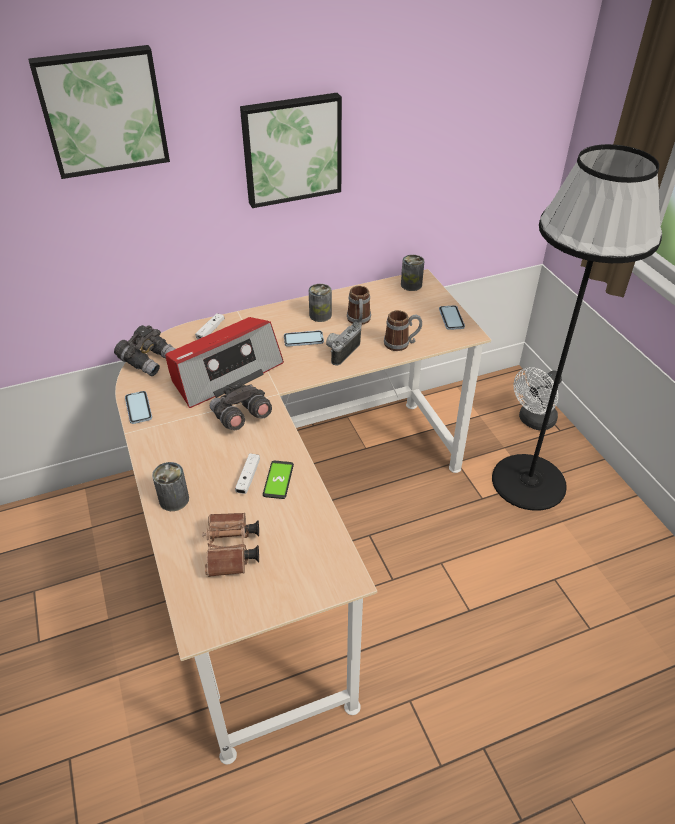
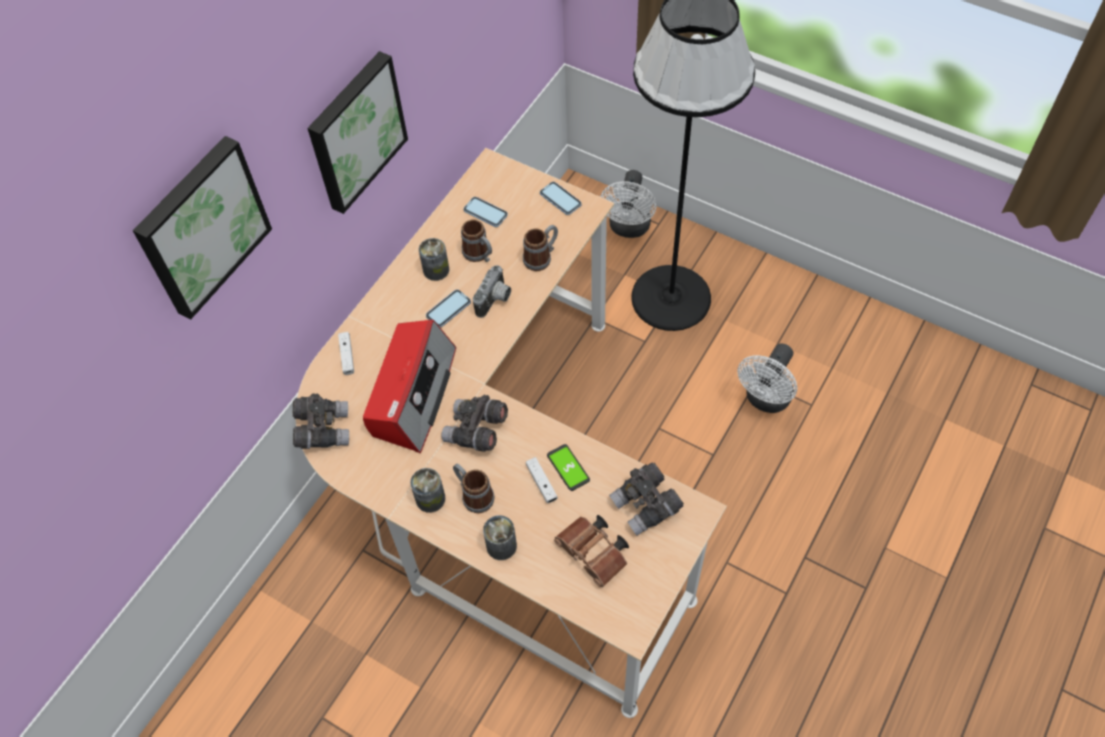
camera: 35 degrees left, 15 degrees up
phone [125,391,152,424] -> phone moved to [463,197,508,227]
camera [326,322,361,365] -> camera turned 150 degrees counterclockwise [473,265,511,318]
can [401,255,424,291] -> can moved to [410,468,445,513]
none -> mug [453,464,495,513]
none -> grey binoculars [609,462,684,536]
none -> white fan [738,343,797,413]

